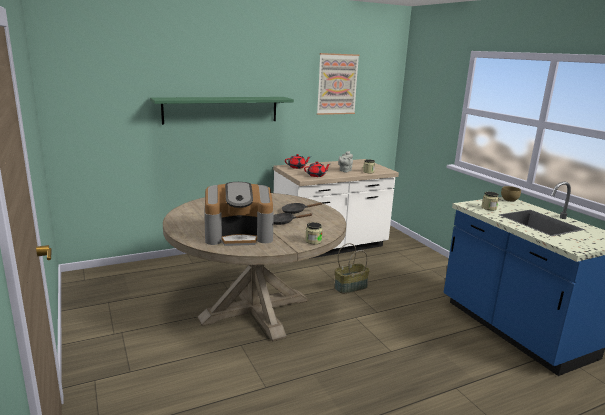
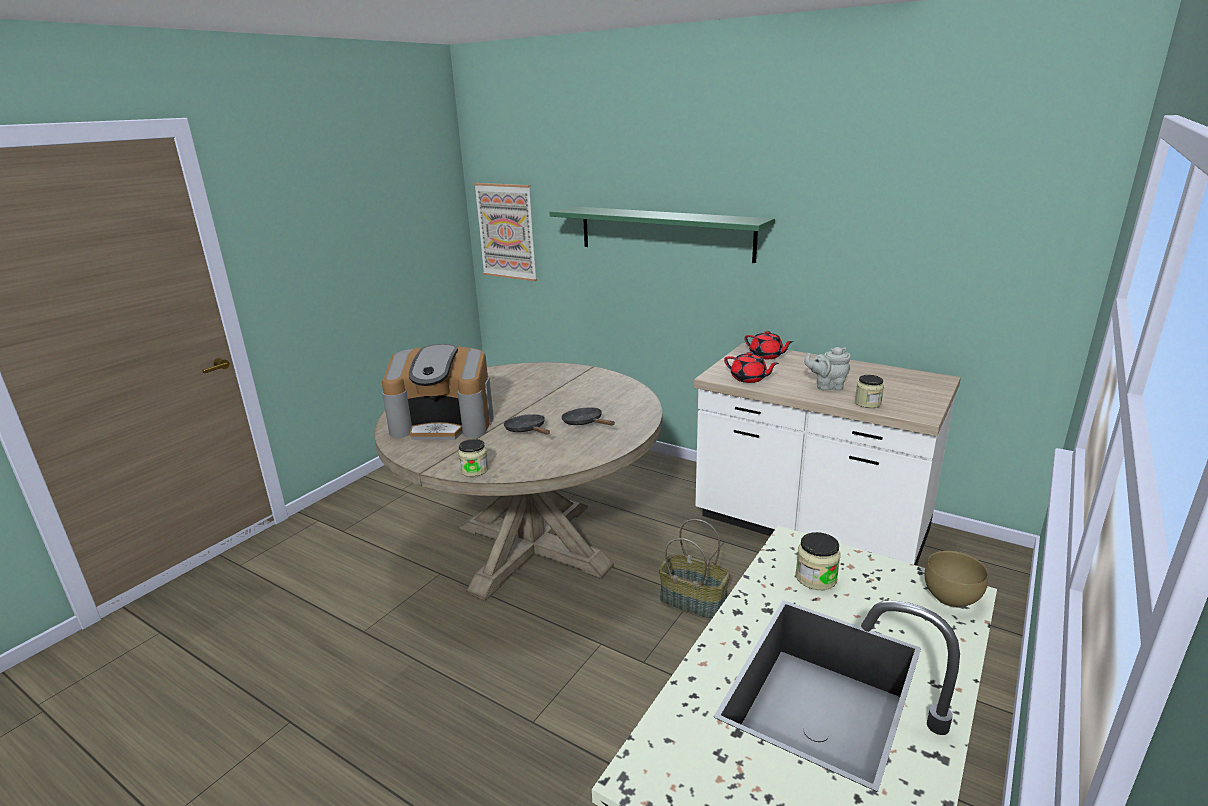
camera: 60 degrees right, 5 degrees up
coffee machine [204,182,274,246] -> coffee machine turned 45 degrees counterclockwise [382,344,494,440]
picture [317,53,359,115] -> picture moved to [474,183,537,281]

